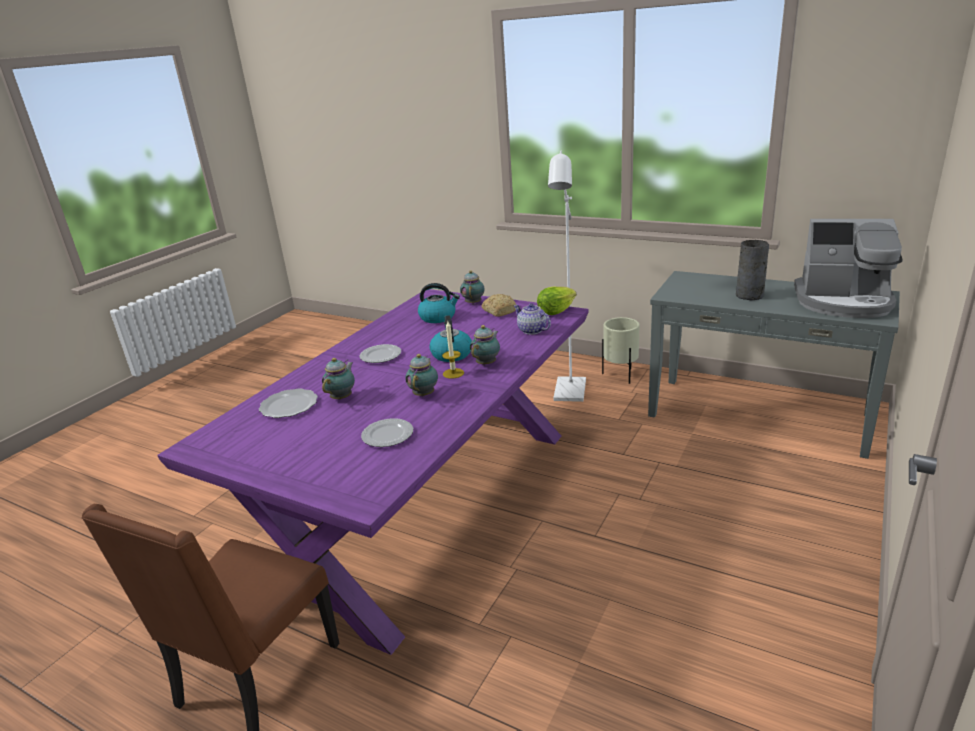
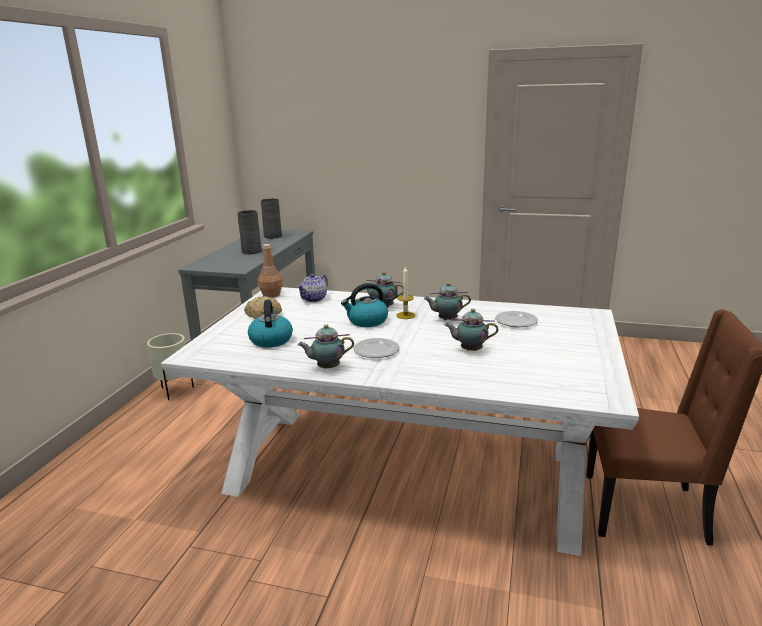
camera: 105 degrees left, 5 degrees down
purple dining table [157,289,589,655] -> white dining table [161,287,639,556]
plate [259,389,318,418] -> none
teapot [460,270,485,305] -> teapot moved to [298,324,354,369]
lettuce [537,287,576,315] -> brown bottle [258,244,283,298]
white floor lamp [548,151,586,402] -> none
coffee machine [794,219,903,318] -> grey vase [261,199,282,239]

